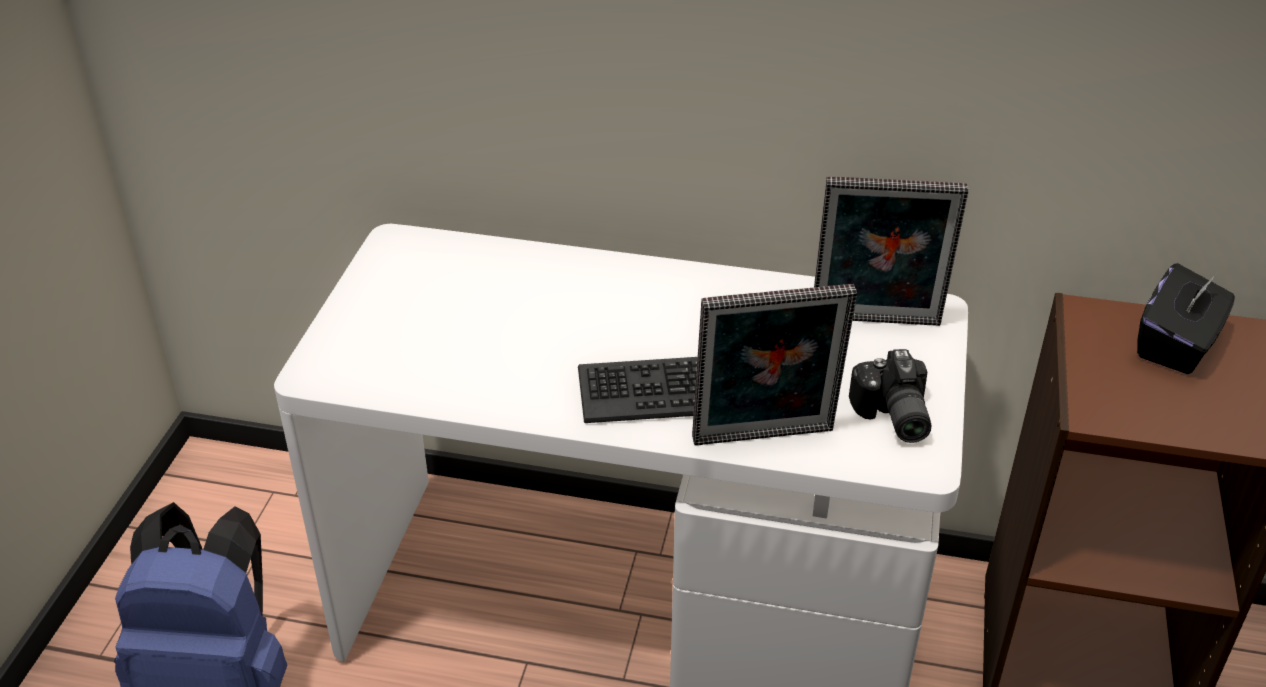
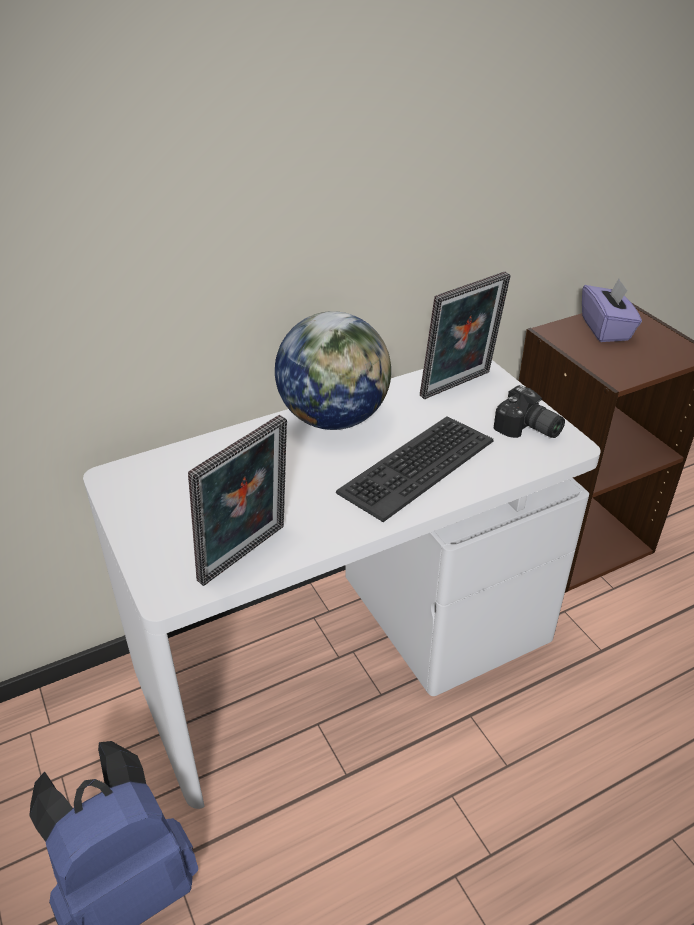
camera: 40 degrees left, 0 degrees up
picture frame [692,284,857,445] -> picture frame moved to [188,415,287,586]
black tissue box [1137,263,1235,374] -> purple tissue box [582,279,642,342]
none -> globe [275,311,391,430]

